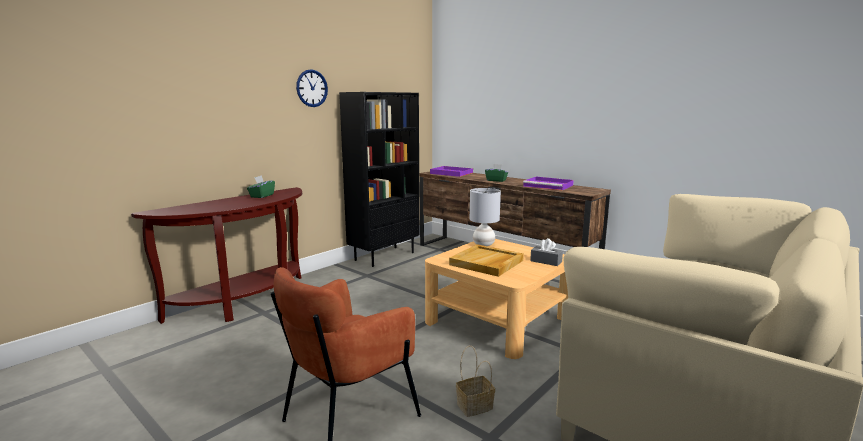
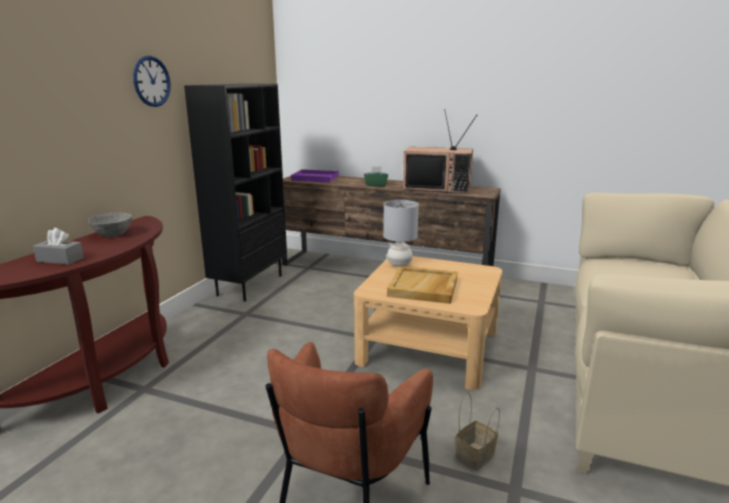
camera: 20 degrees left, 5 degrees up
green tissue box [247,175,275,198] -> grey bowl [88,212,132,237]
purple tray [523,177,574,190] -> television [403,109,477,194]
grey tissue box [530,238,563,266] -> grey tissue box moved to [33,228,84,265]

